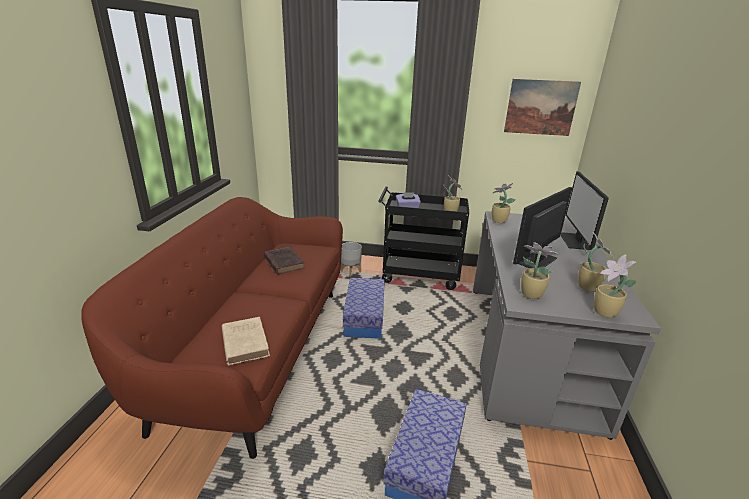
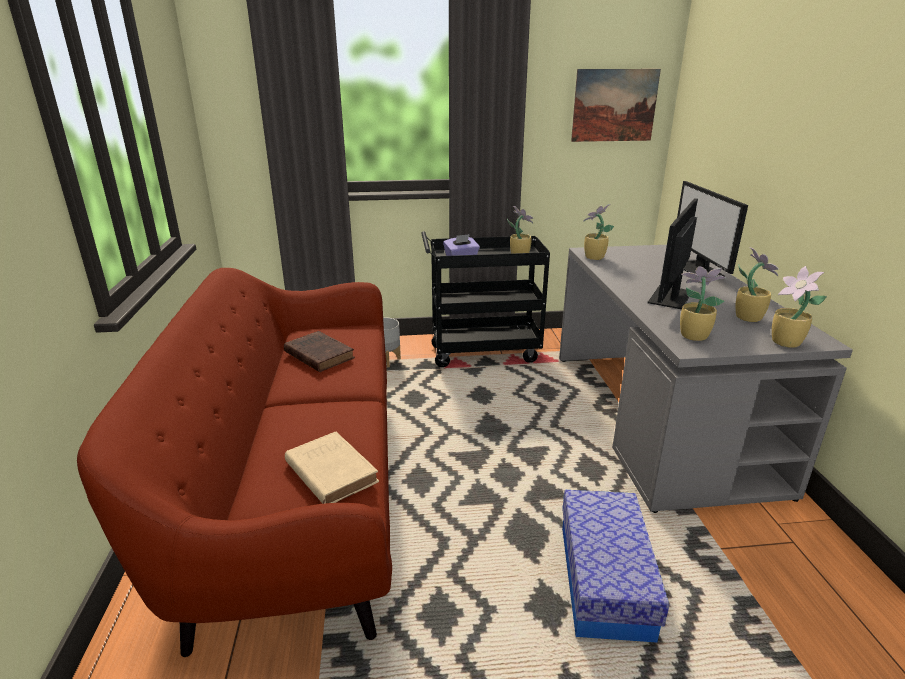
camera: 15 degrees left, 0 degrees up
storage box [343,278,385,339] -> none

